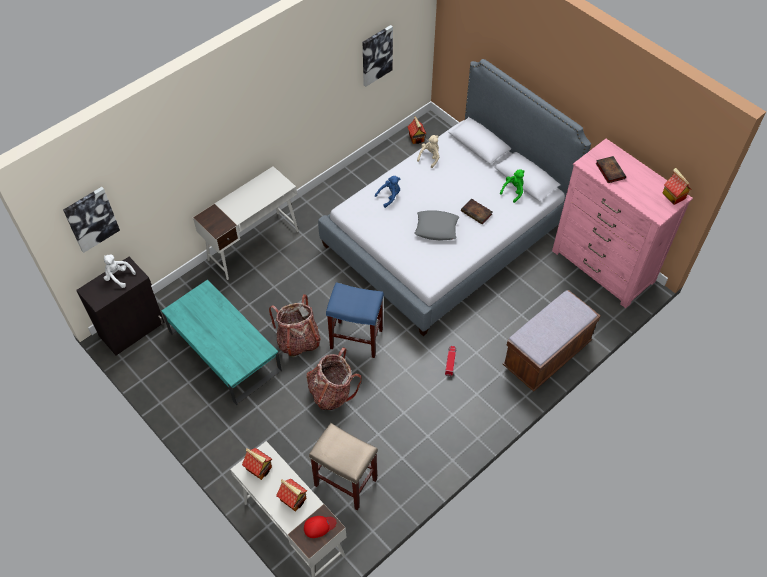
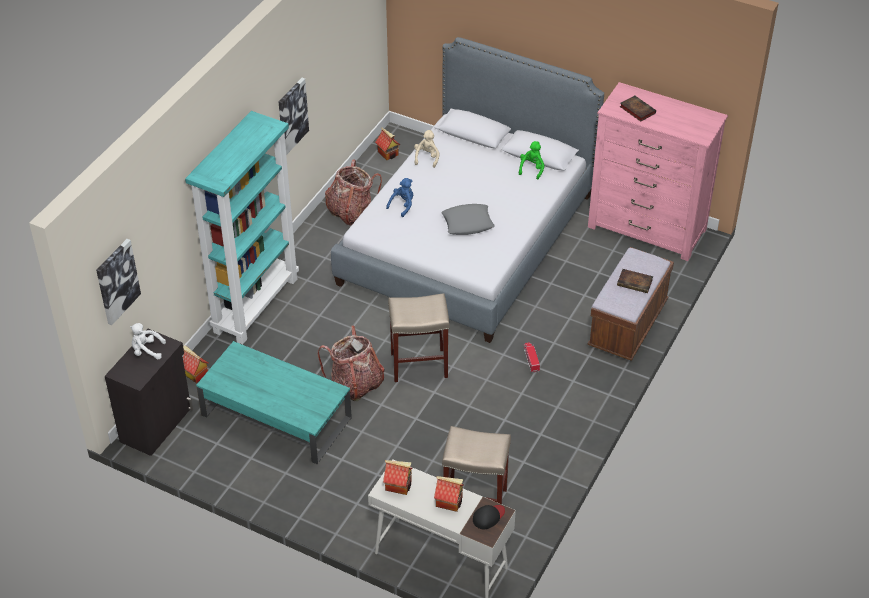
camera: 20 degrees left, 10 degrees down
white desk [193,166,299,280] -> turquoise bookcase [185,111,299,345]
red cap [304,516,336,538] -> black cap [473,505,505,530]
backpack [306,347,362,410] -> backpack moved to [325,160,382,226]
blue stool [326,282,384,358] -> beige stool [388,293,450,382]
picture [363,25,393,87] -> picture moved to [279,78,309,155]
book [461,199,493,224] -> book moved to [617,269,653,293]
toy house [662,168,692,205] -> toy house moved to [183,345,209,383]

